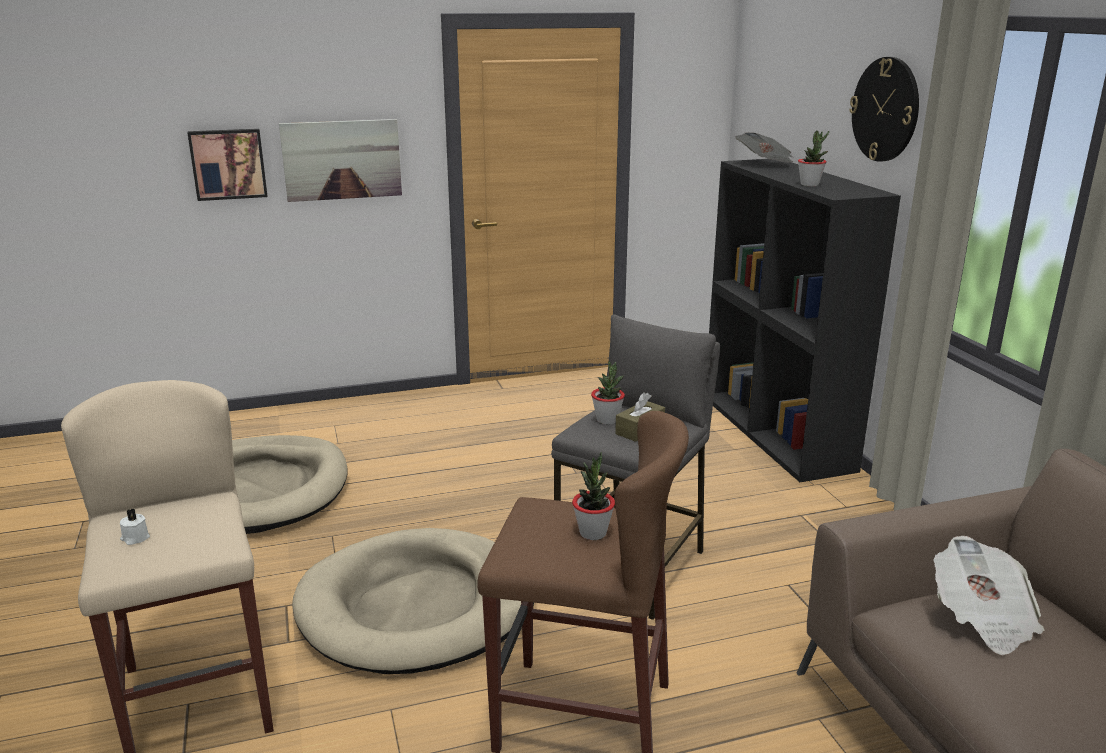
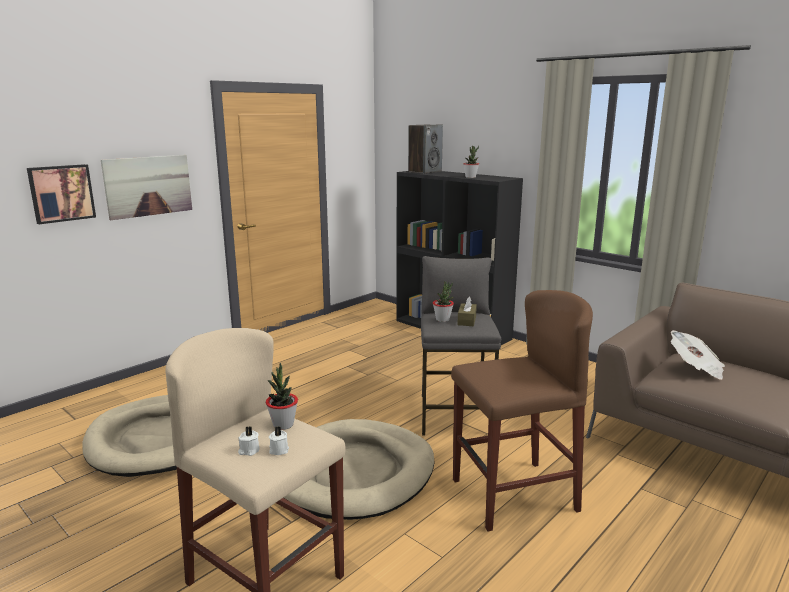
camera: 30 degrees left, 5 degrees down
potted plant [572,452,615,540] -> potted plant moved to [266,363,298,430]
newspaper [735,132,793,162] -> speaker [408,124,443,174]
wall clock [849,57,919,162] -> none
none -> white candle [269,426,289,455]

